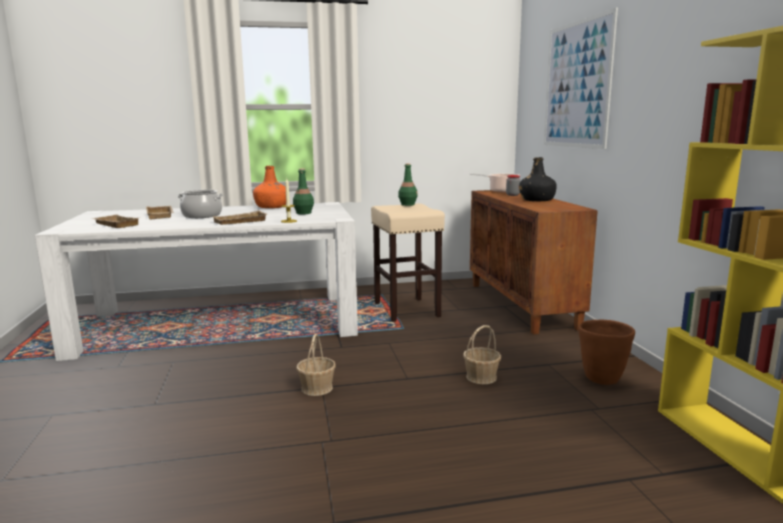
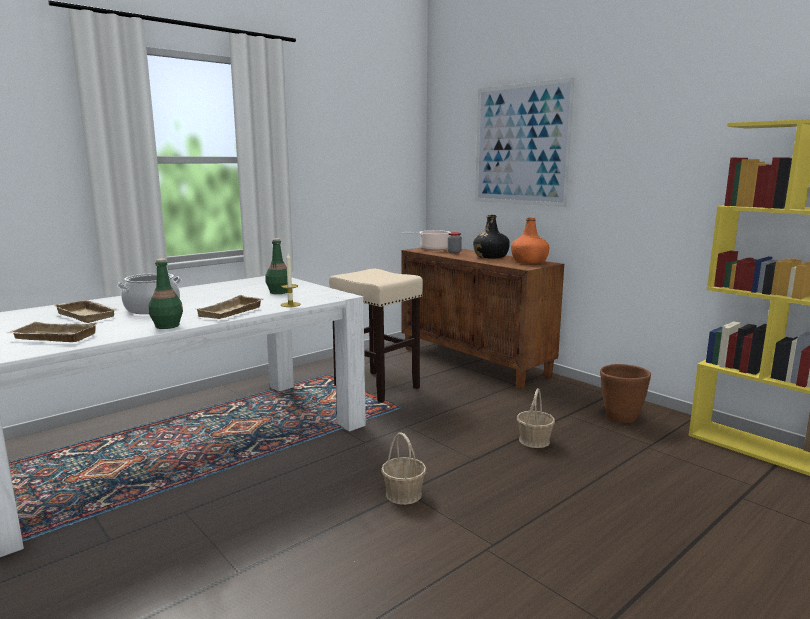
camera: 30 degrees left, 0 degrees up
orange bottle [253,166,286,208] -> orange bottle moved to [511,217,550,263]
green bottle [398,163,418,206] -> green bottle moved to [149,258,183,329]

